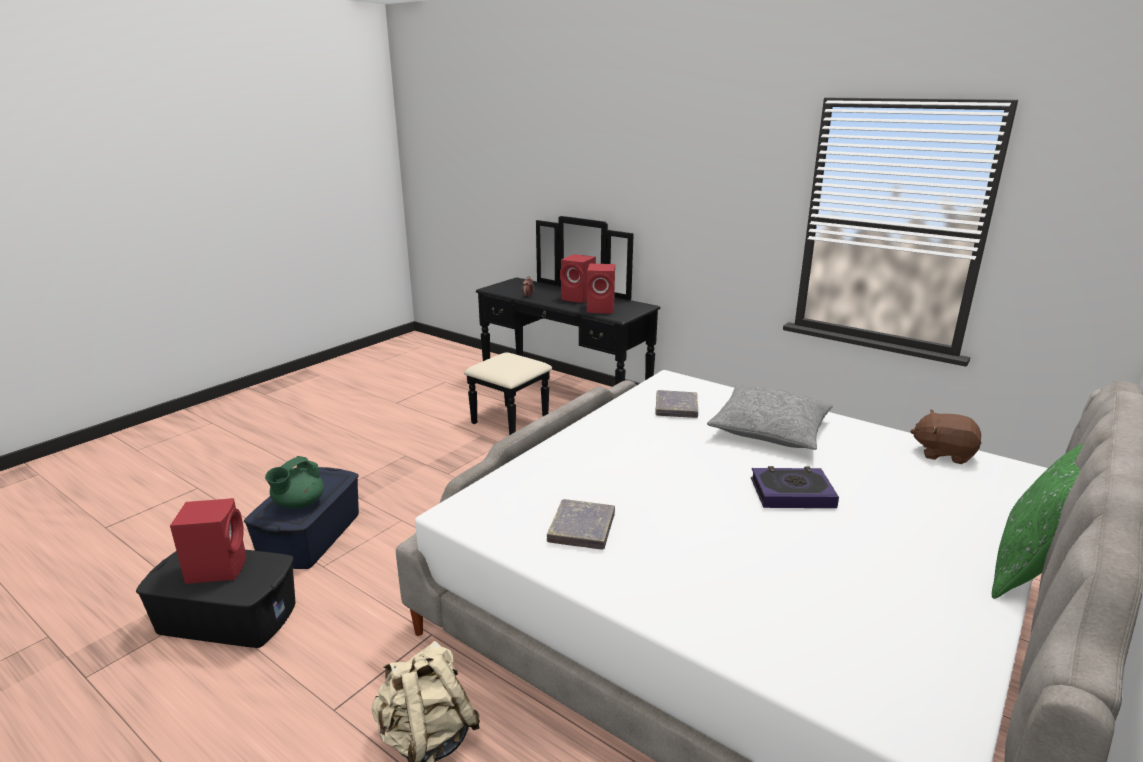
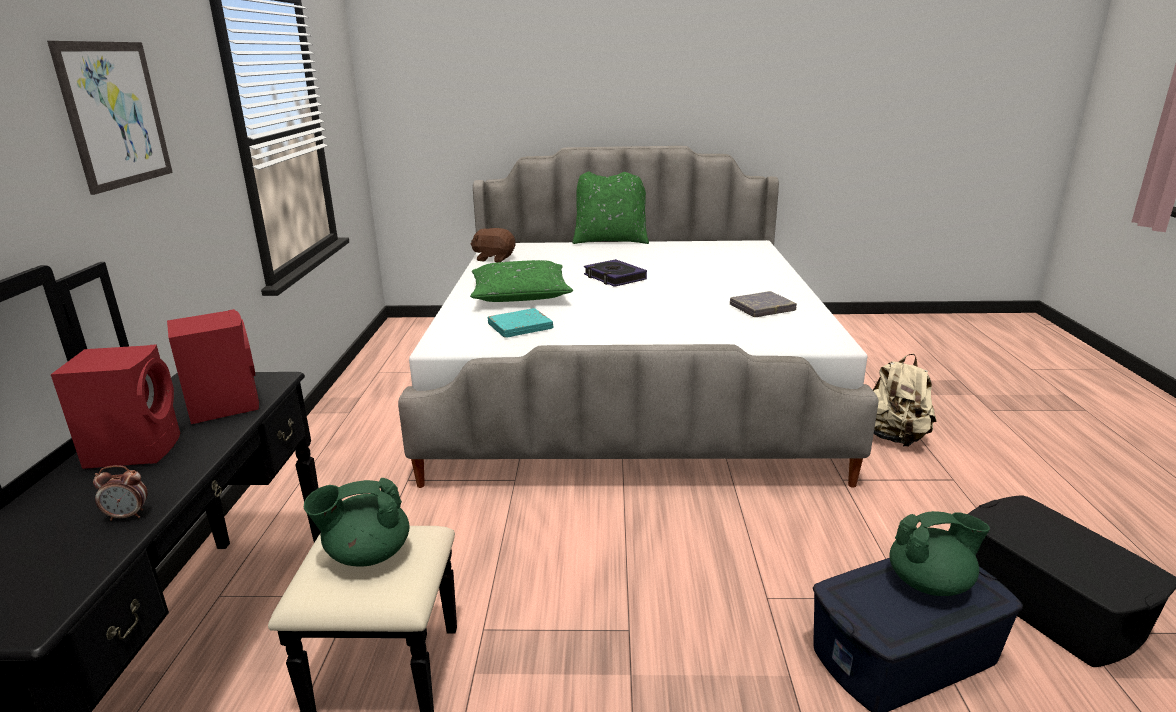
camera: 125 degrees left, 0 degrees up
red speaker [170,498,246,584] -> none
grey book [655,390,698,418] -> turquoise book [488,308,553,338]
grey pillow [707,385,833,450] -> green pillow [470,260,573,302]
brown plush toy [910,410,981,464] -> brown plush toy turned 120 degrees clockwise [471,228,515,262]
none -> picture [47,41,173,195]
none -> green teapot [304,478,409,567]

